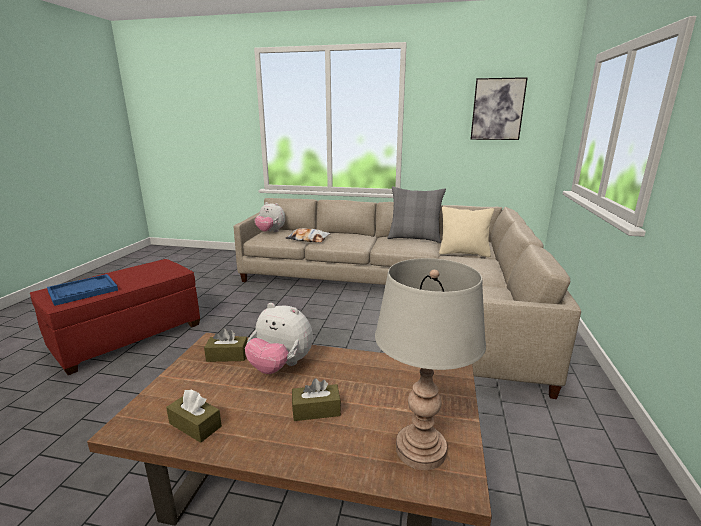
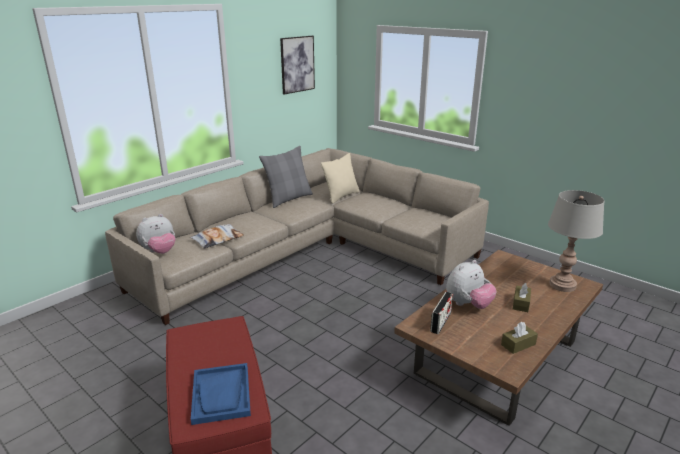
camera: 60 degrees left, 5 degrees up
brown tissue box [204,328,247,362] -> radio [430,292,453,334]

